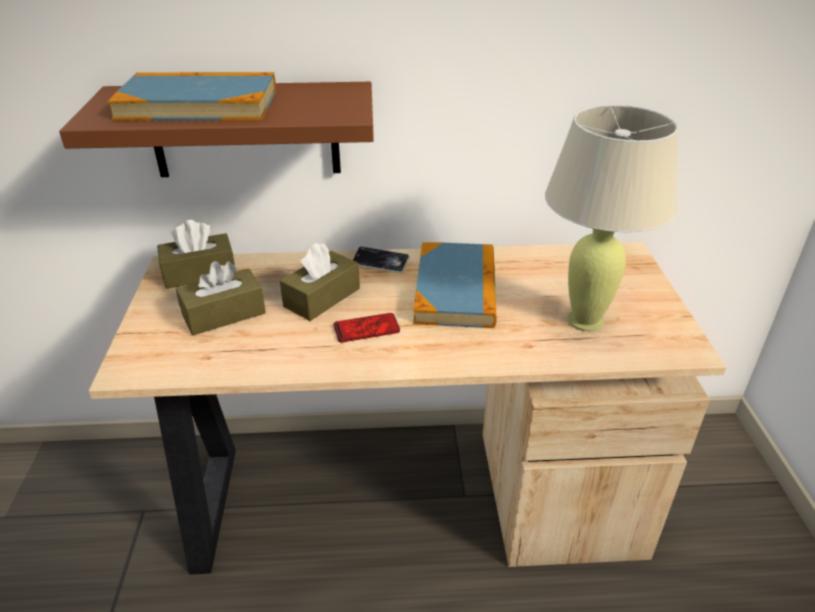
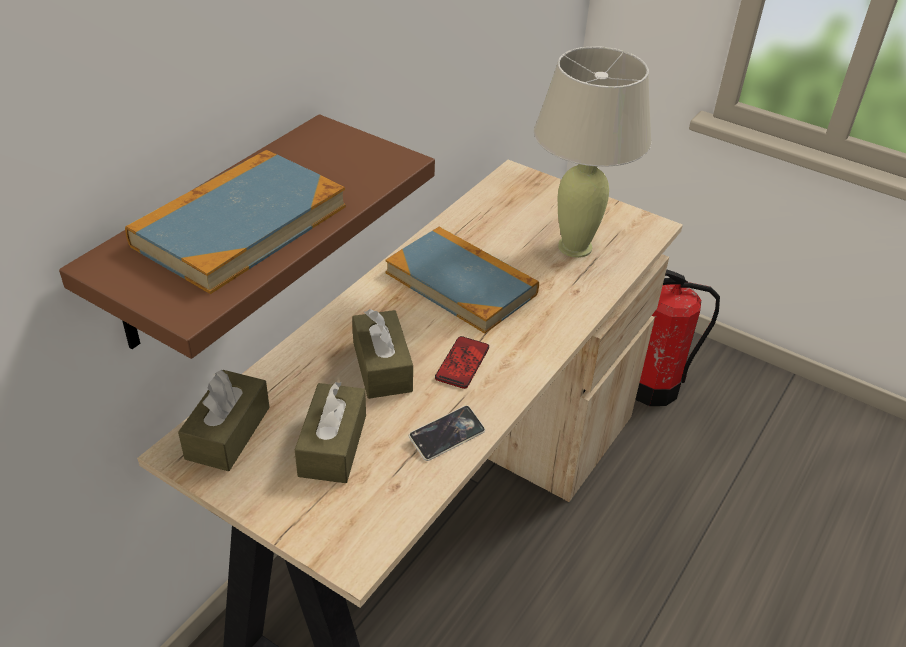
camera: 55 degrees left, 5 degrees up
phone [353,246,409,273] -> phone moved to [409,405,485,461]
none -> fire extinguisher [635,269,720,406]

